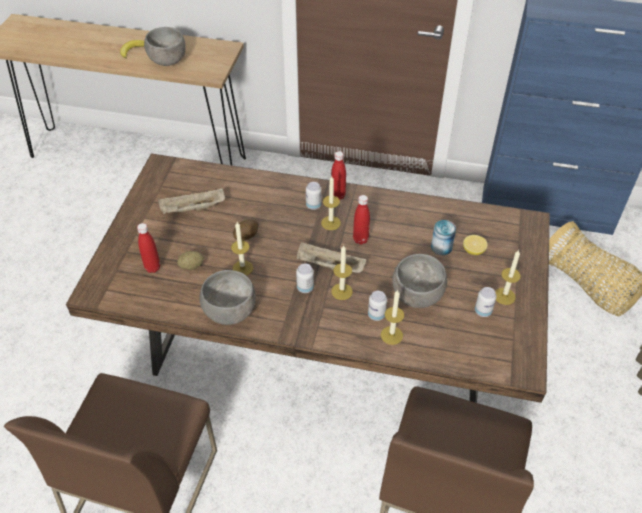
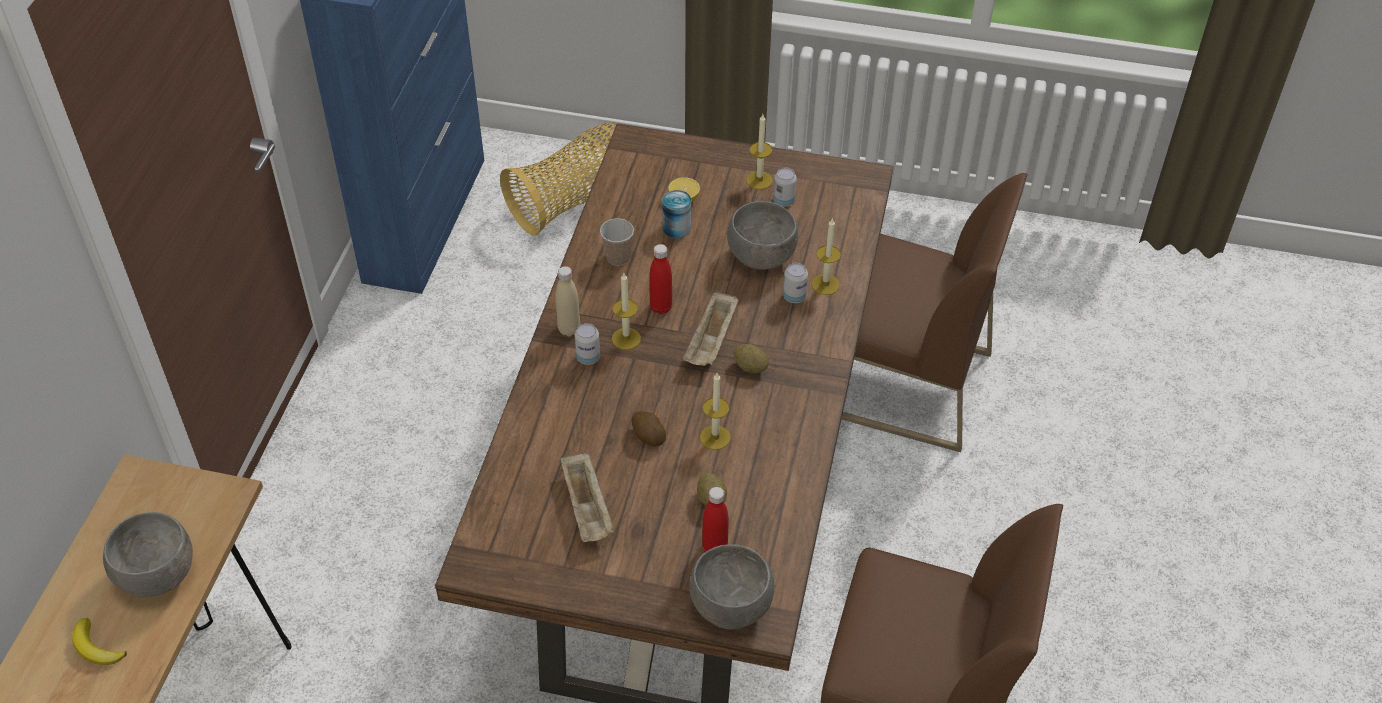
camera: 90 degrees left, 0 degrees up
grey bowl [200,270,256,325] -> grey bowl moved to [690,544,774,629]
can [296,263,314,293] -> potato [734,344,769,373]
red bottle [331,151,346,200] -> beige bottle [555,266,580,337]
candle [331,245,353,300] -> none
none -> cup [600,218,634,266]

